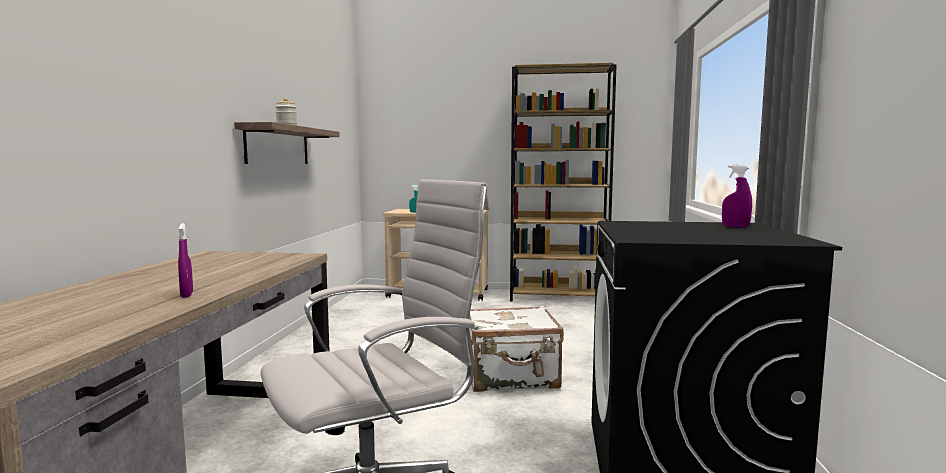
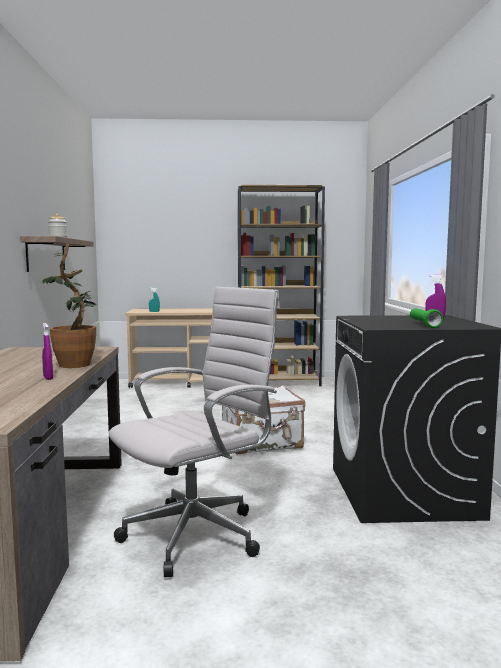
camera: 10 degrees left, 0 degrees up
none -> potted plant [42,243,96,368]
none -> green flashlight [410,308,443,328]

